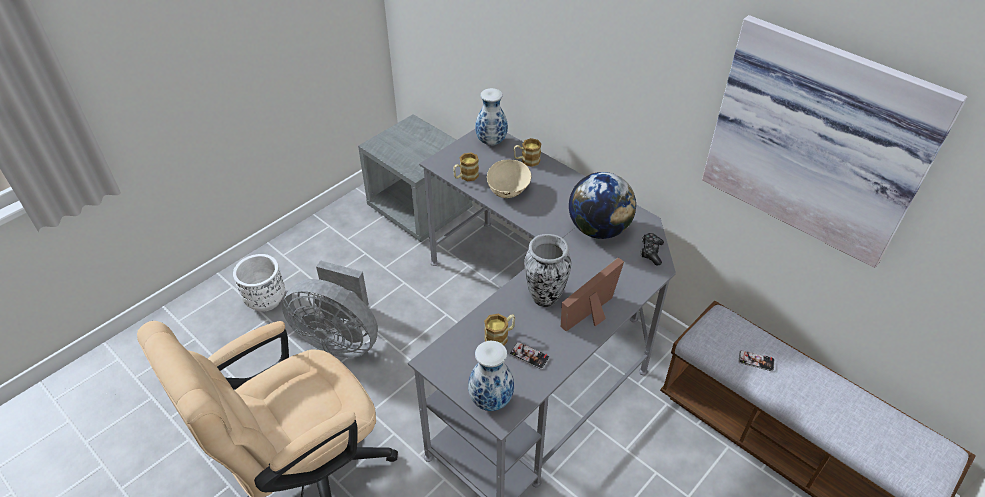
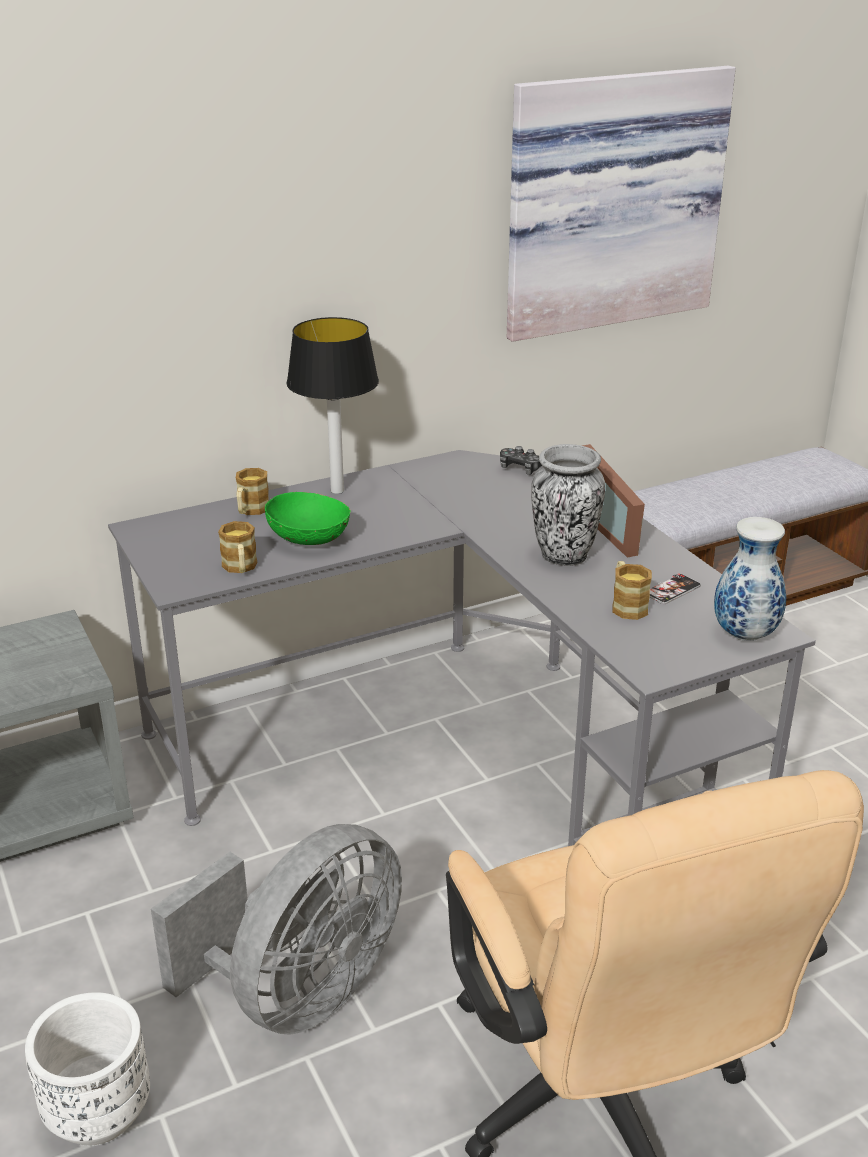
camera: 70 degrees left, 15 degrees down
vase [476,88,508,146] -> none
beige bowl [487,159,531,198] -> green bowl [265,492,351,545]
globe [569,172,636,239] -> none
phone [738,350,775,371] -> none
none -> table lamp [286,317,379,494]

